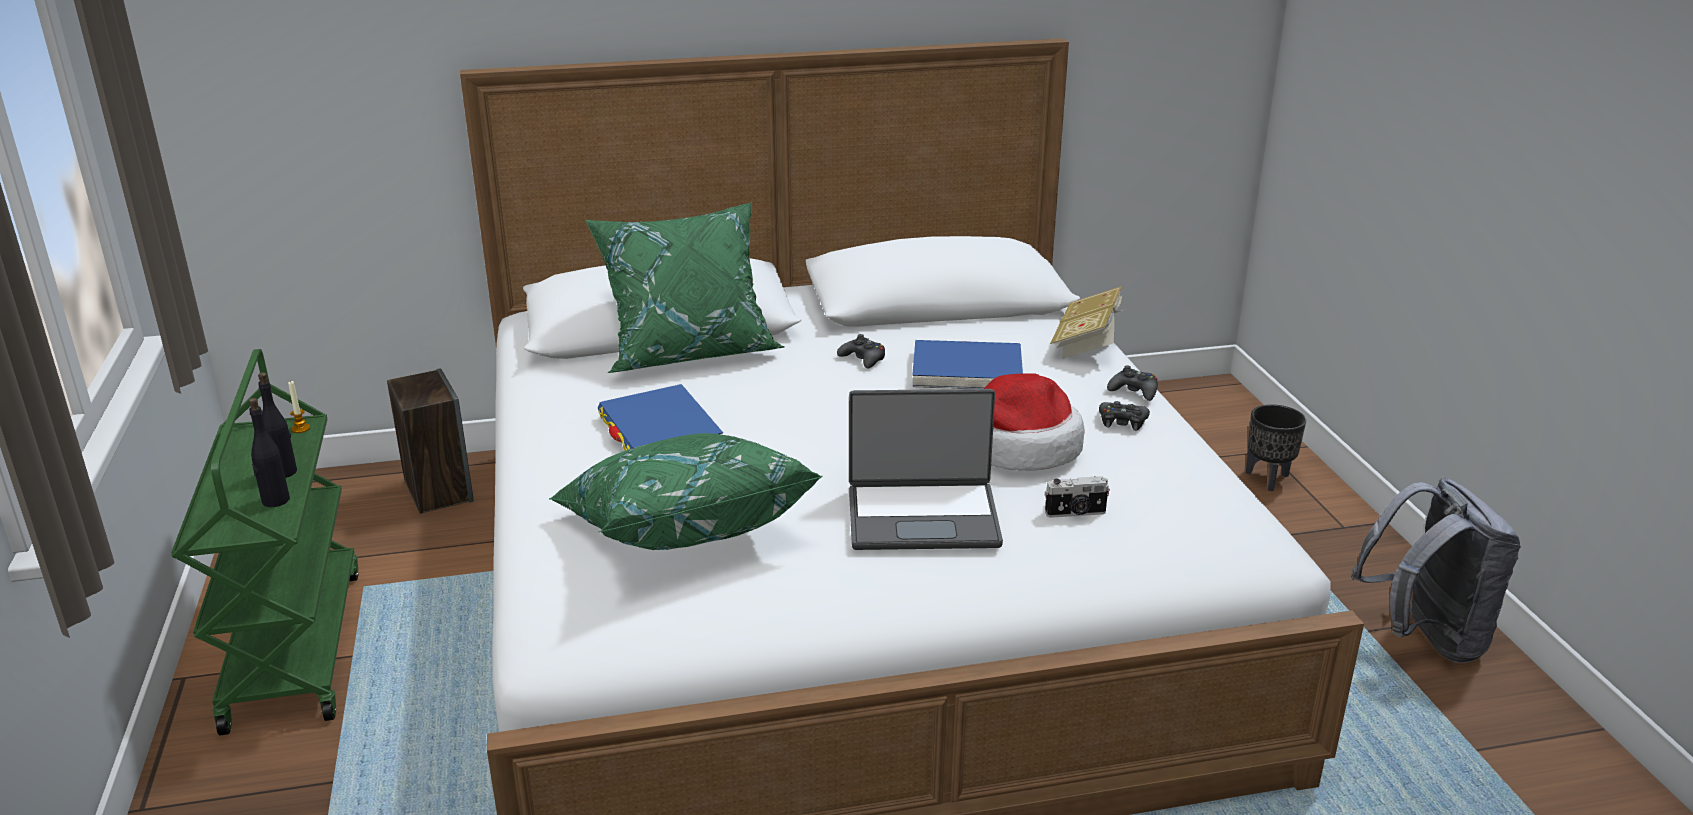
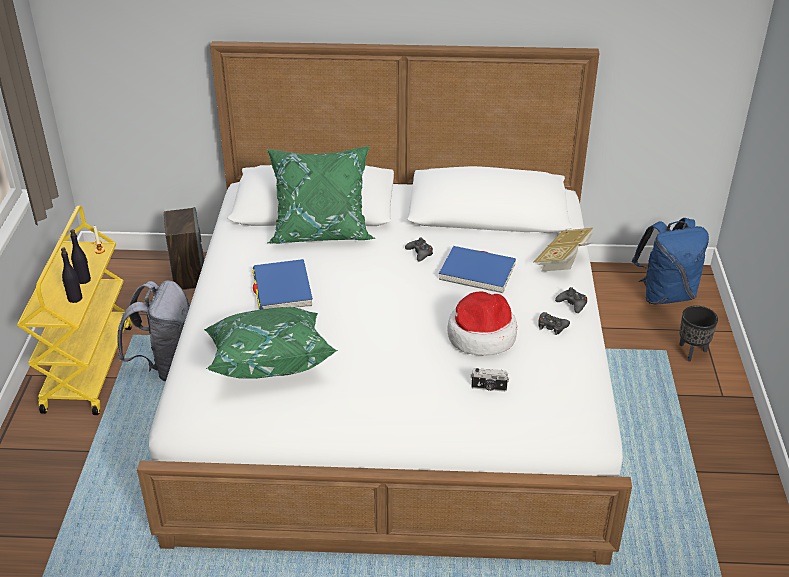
camera: 15 degrees right, 10 degrees up
green cart [171,349,359,735] -> yellow cart [17,205,132,415]
laptop [849,389,1003,550] -> none
grey backpack [1352,477,1521,663] -> grey backpack moved to [117,281,190,381]
none -> blue backpack [632,218,709,305]

